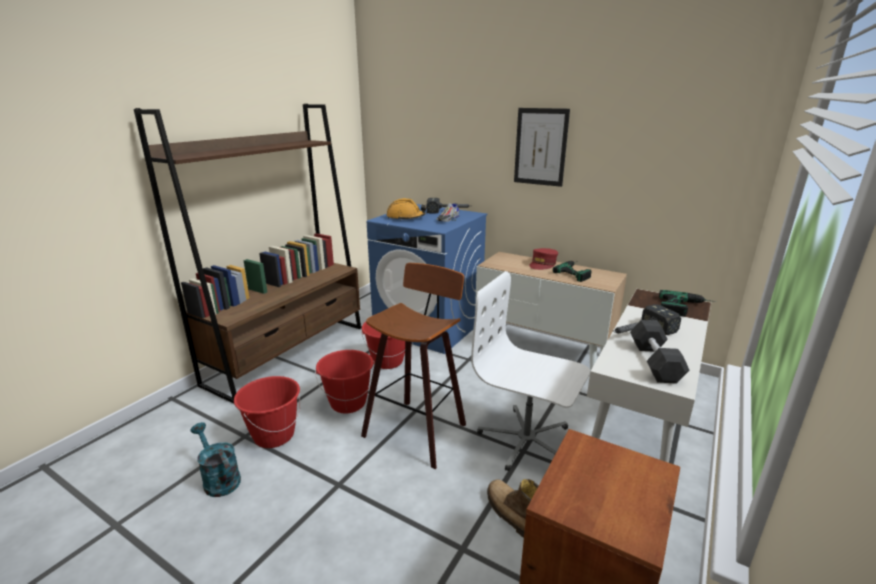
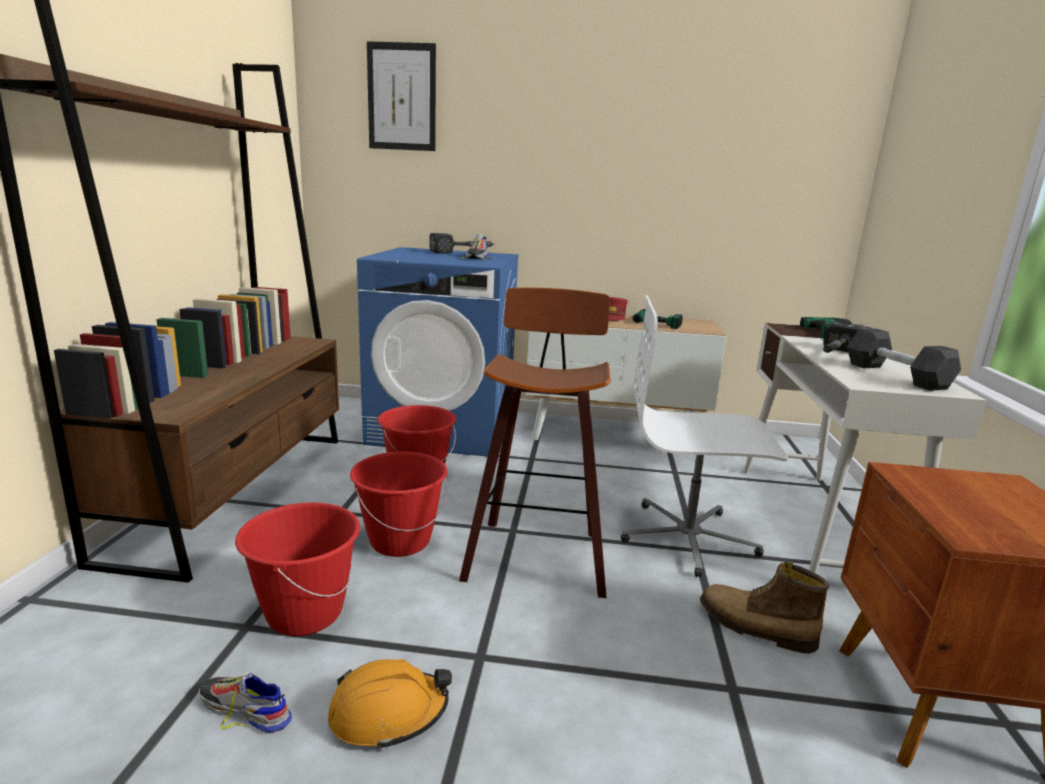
camera: 25 degrees left, 5 degrees down
turquoise watering can [190,422,241,497] -> shoe [198,672,292,733]
orange hard hat [387,198,427,220] -> orange hard hat moved to [328,659,452,750]
picture [514,108,570,187] -> picture moved to [367,41,436,151]

